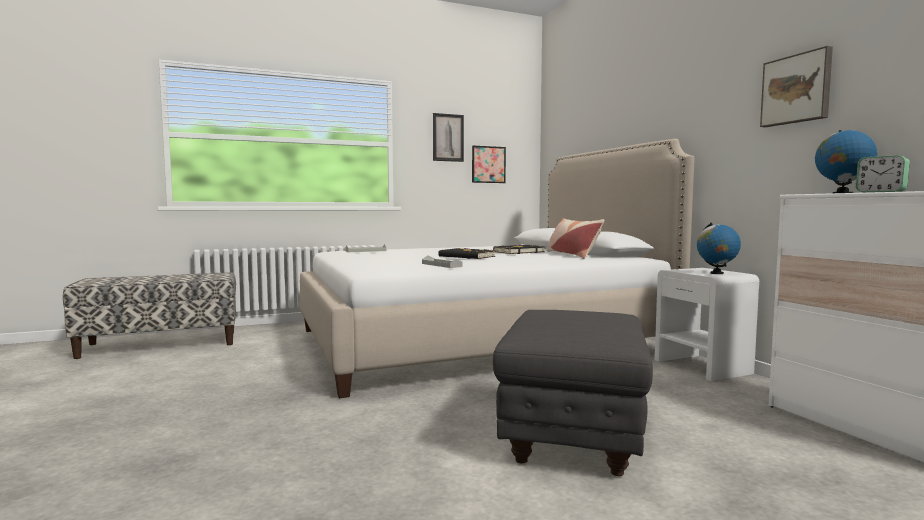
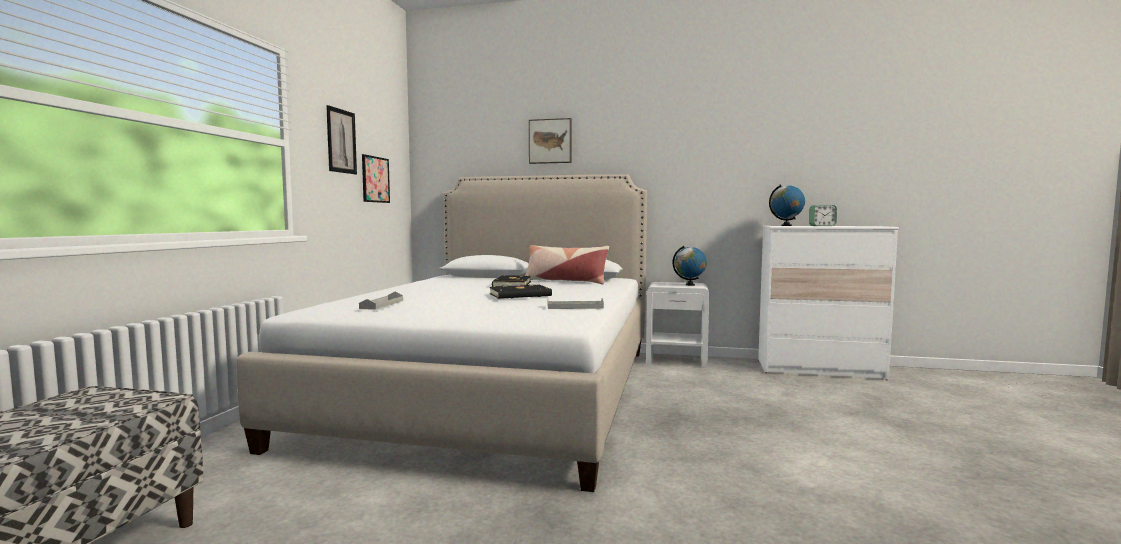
camera: 55 degrees left, 0 degrees up
grey ottoman [493,310,653,476] -> none
picture [760,46,833,127] -> picture moved to [529,118,572,164]

